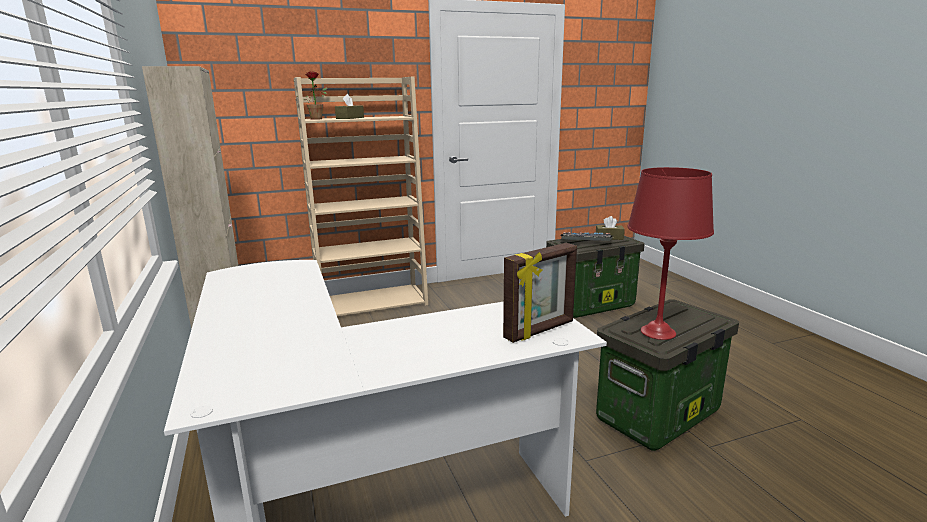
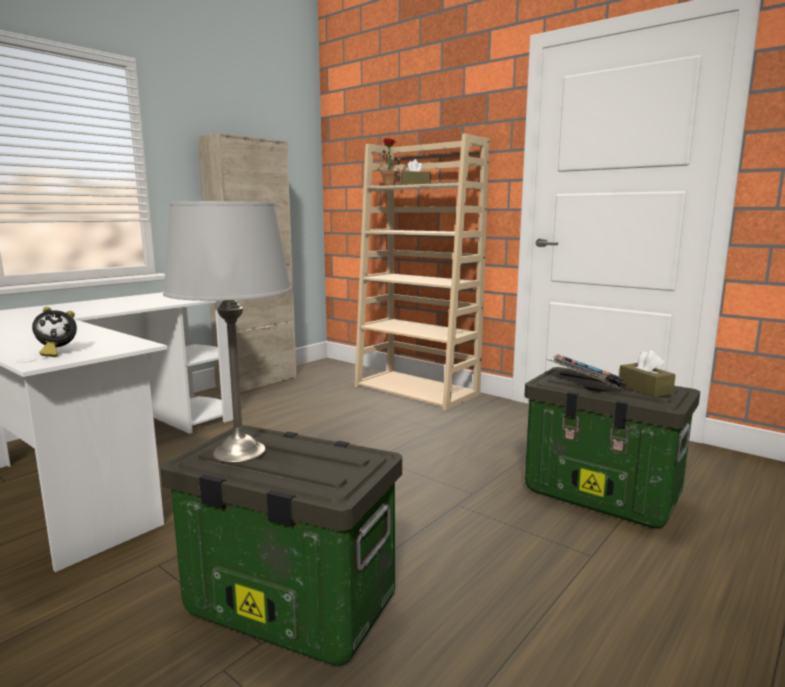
camera: 60 degrees right, 5 degrees down
picture frame [503,243,577,343] -> alarm clock [32,307,77,357]
red table lamp [627,167,714,340] -> grey table lamp [163,201,291,463]

